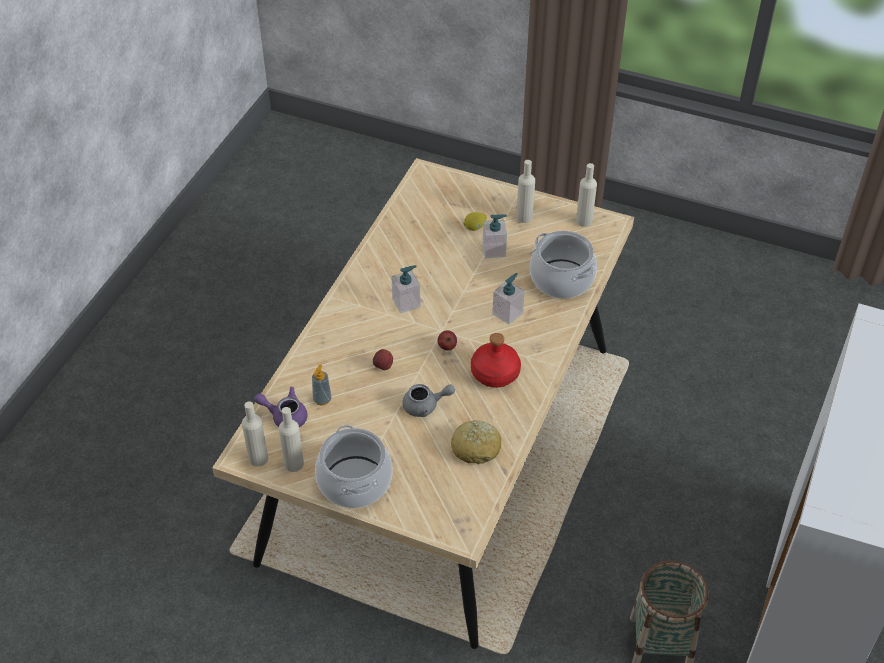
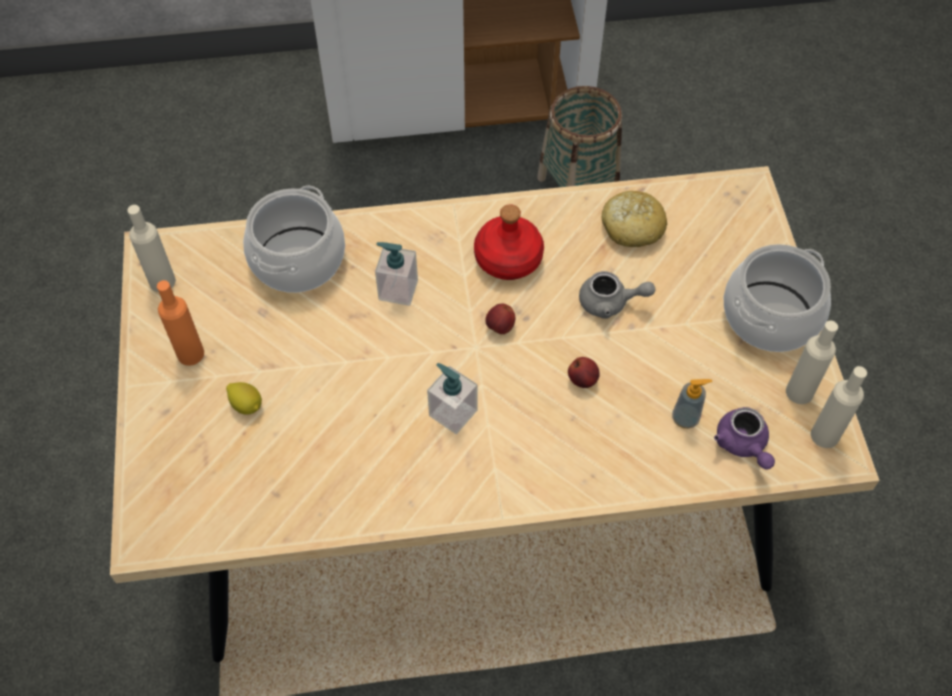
camera: 120 degrees left, 10 degrees up
grey teapot [403,384,455,417] -> grey teapot turned 135 degrees clockwise [579,271,655,319]
soap dispenser [482,214,507,258] -> none
beige bottle [516,160,535,223] -> orange bottle [157,280,204,366]

